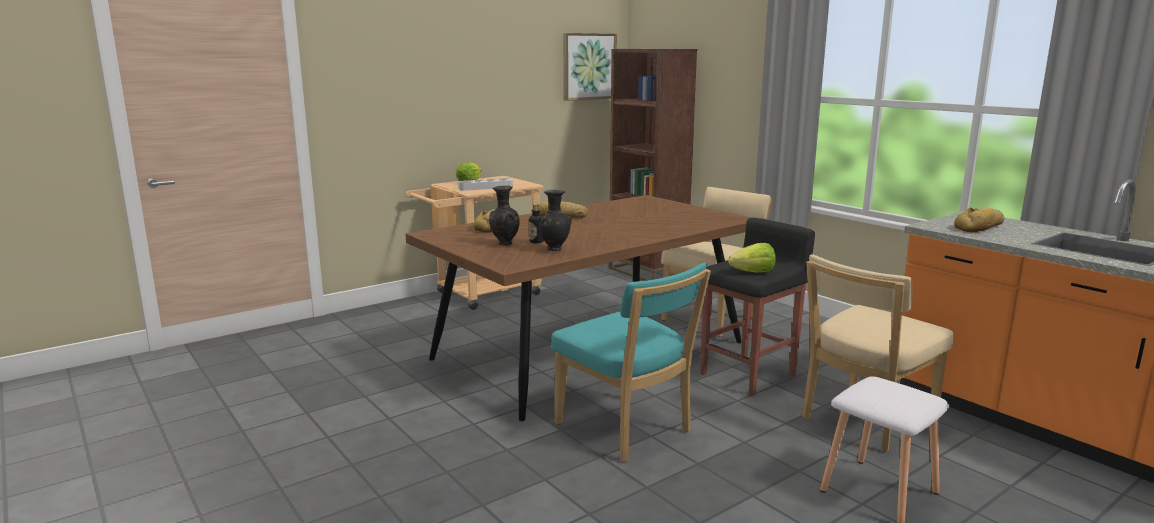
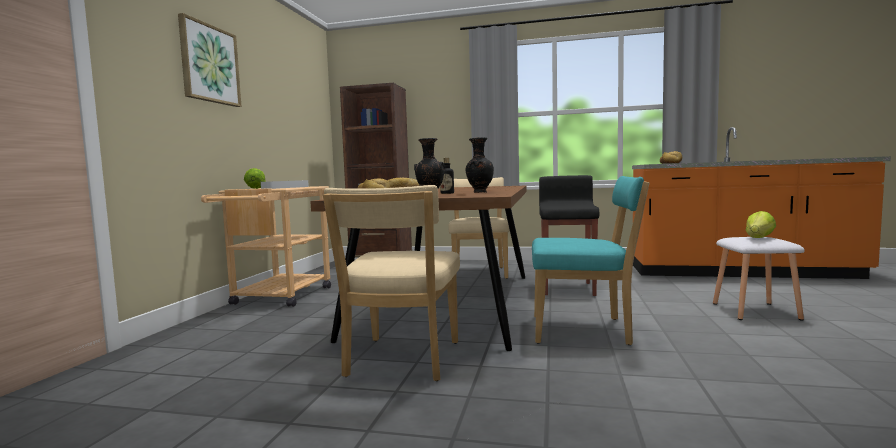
camera: 40 degrees left, 10 degrees down
picture [563,33,617,101] -> picture moved to [178,13,242,107]
lettuce [728,243,776,273] -> lettuce moved to [746,211,776,238]
beige chair [802,254,954,452] -> beige chair moved to [323,185,460,381]

